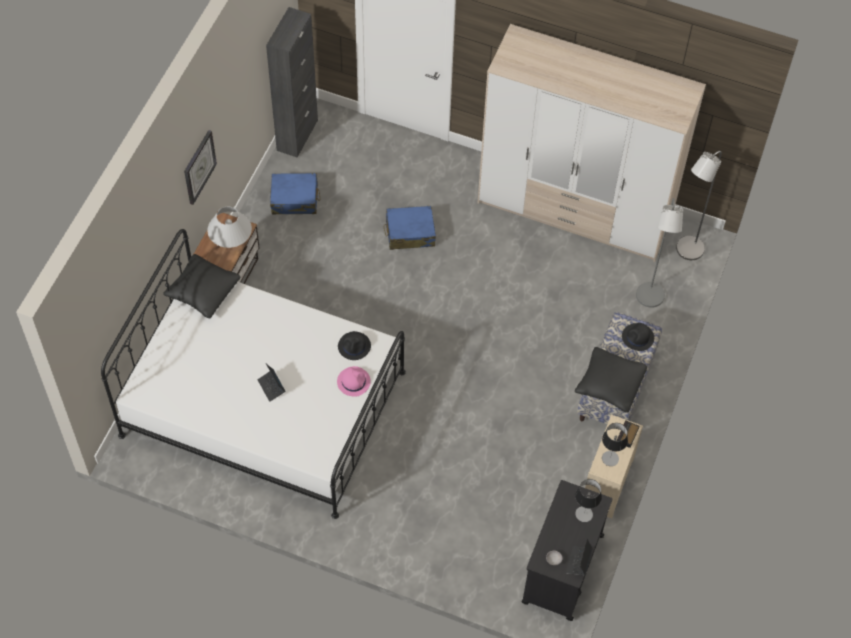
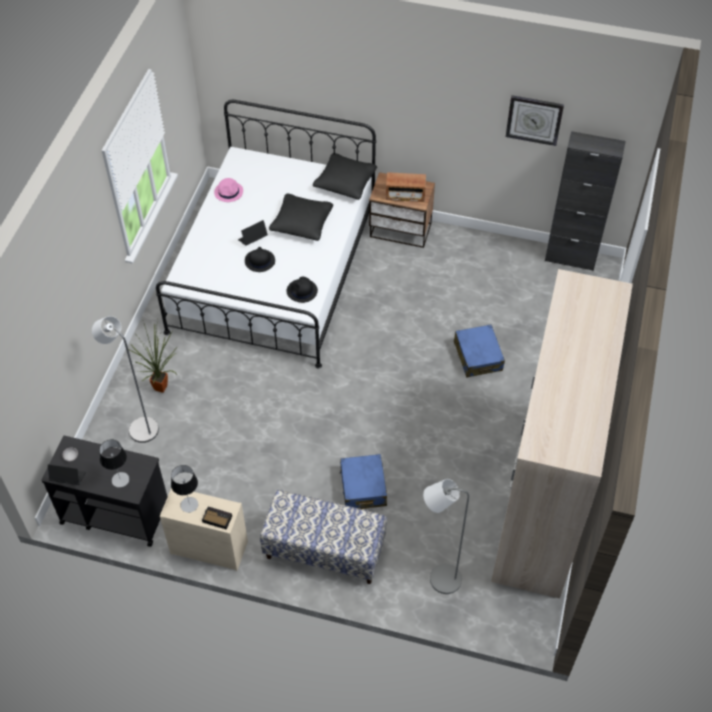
camera: 85 degrees right, 5 degrees down
wall clock [184,130,217,205] -> wall clock moved to [506,95,564,146]
white table lamp [208,206,252,248] -> radio [386,172,426,202]
blue suitcase [270,173,320,214] -> blue suitcase moved to [339,454,387,509]
pink hat [337,366,371,397] -> pink hat moved to [214,178,243,202]
black pillow [575,347,647,412] -> black pillow moved to [269,194,333,241]
black hat [622,323,654,351] -> black hat moved to [245,247,275,272]
grey floor lamp [676,151,722,260] -> grey floor lamp moved to [92,316,159,443]
none -> potted plant [128,320,177,393]

